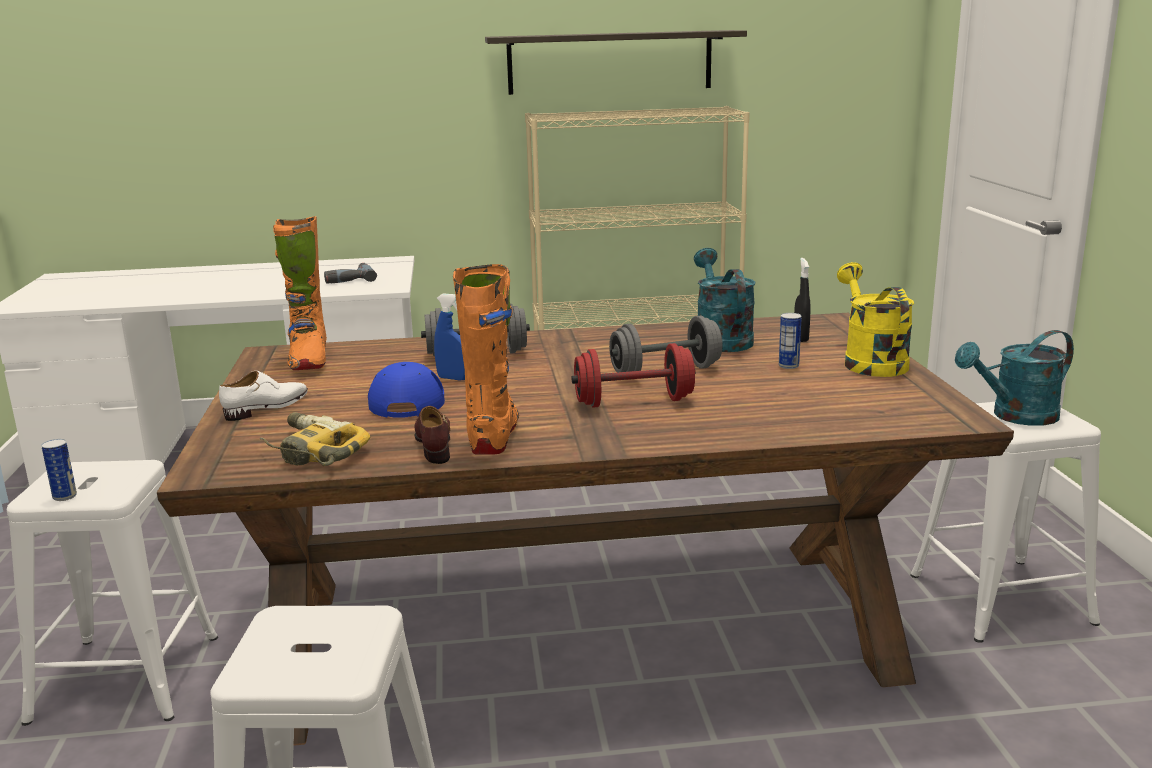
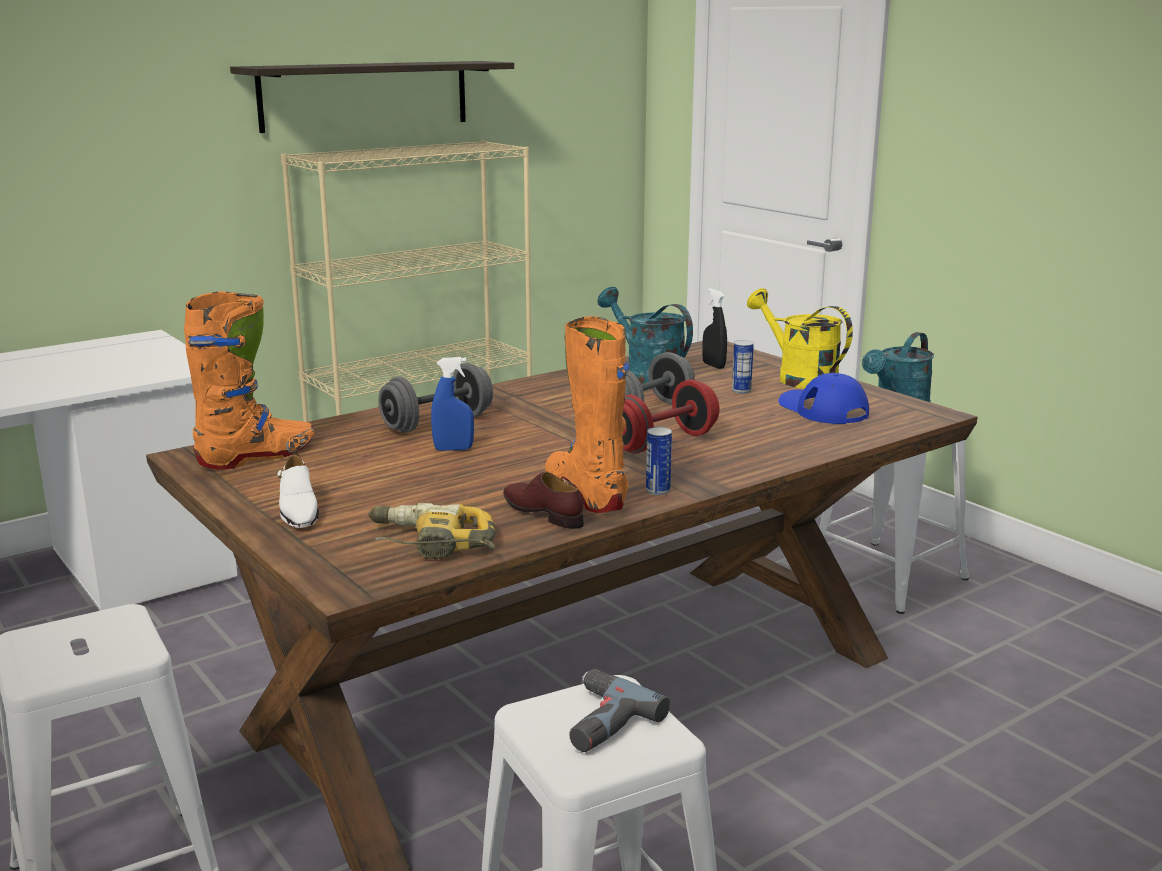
camera: 30 degrees left, 0 degrees up
can [41,439,77,501] -> can moved to [646,427,672,495]
white shoe [219,371,308,421] -> white shoe turned 150 degrees clockwise [277,455,319,528]
orange boot [273,216,327,370] -> orange boot turned 90 degrees counterclockwise [184,292,314,470]
power drill [324,263,377,283] -> power drill moved to [569,669,670,752]
blue cap [368,362,445,418] -> blue cap moved to [778,373,869,424]

